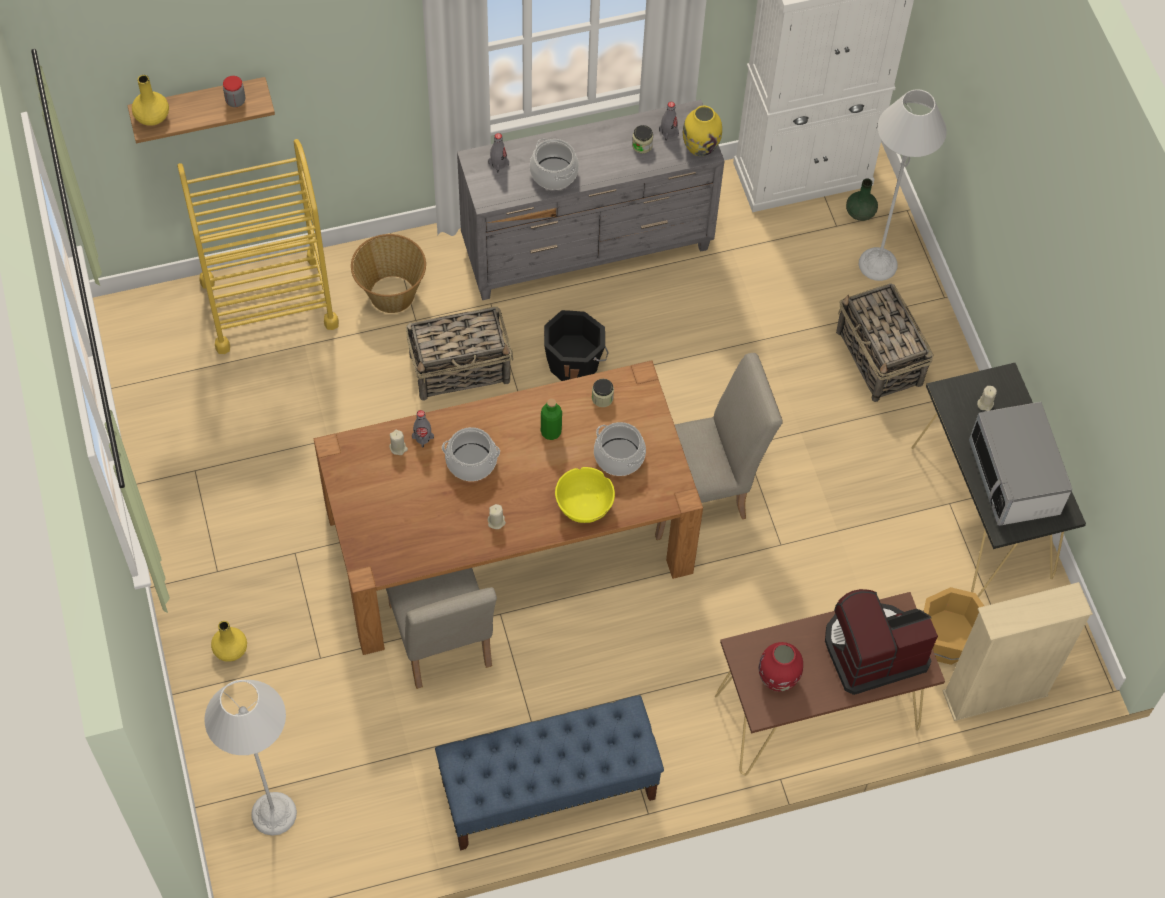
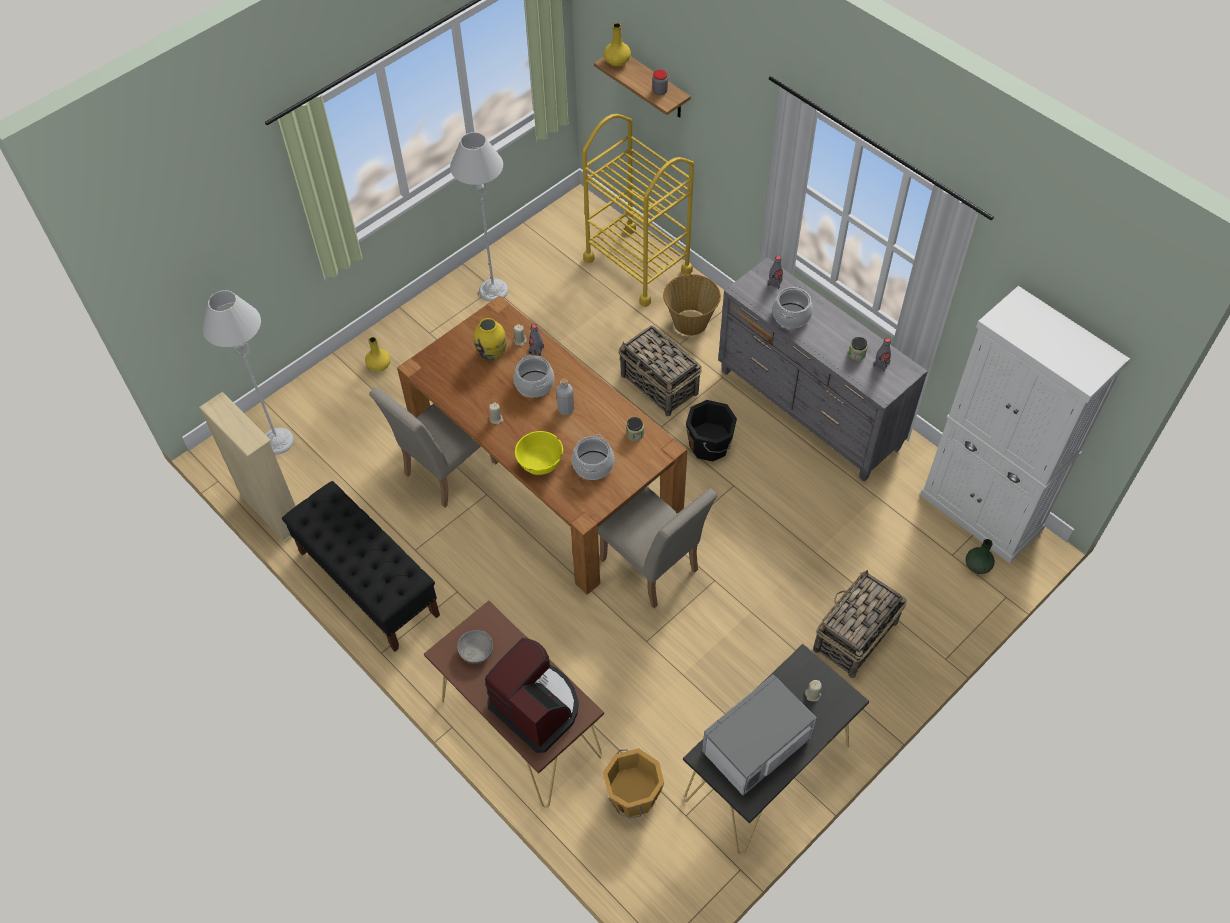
camera: 65 degrees right, 5 degrees down
blue bench [435,695,664,850] -> black bench [282,481,440,652]
green bottle [541,399,562,440] -> none
yellow vase [683,106,722,156] -> yellow vase moved to [474,318,507,360]
red vase [759,642,803,692] -> grey bowl [457,630,493,664]
grey floor lamp [859,89,947,281] -> grey floor lamp moved to [450,132,508,302]
beige bookcase [943,582,1093,721] -> beige bookcase moved to [199,392,295,542]
none -> grey bottle [556,378,574,415]

